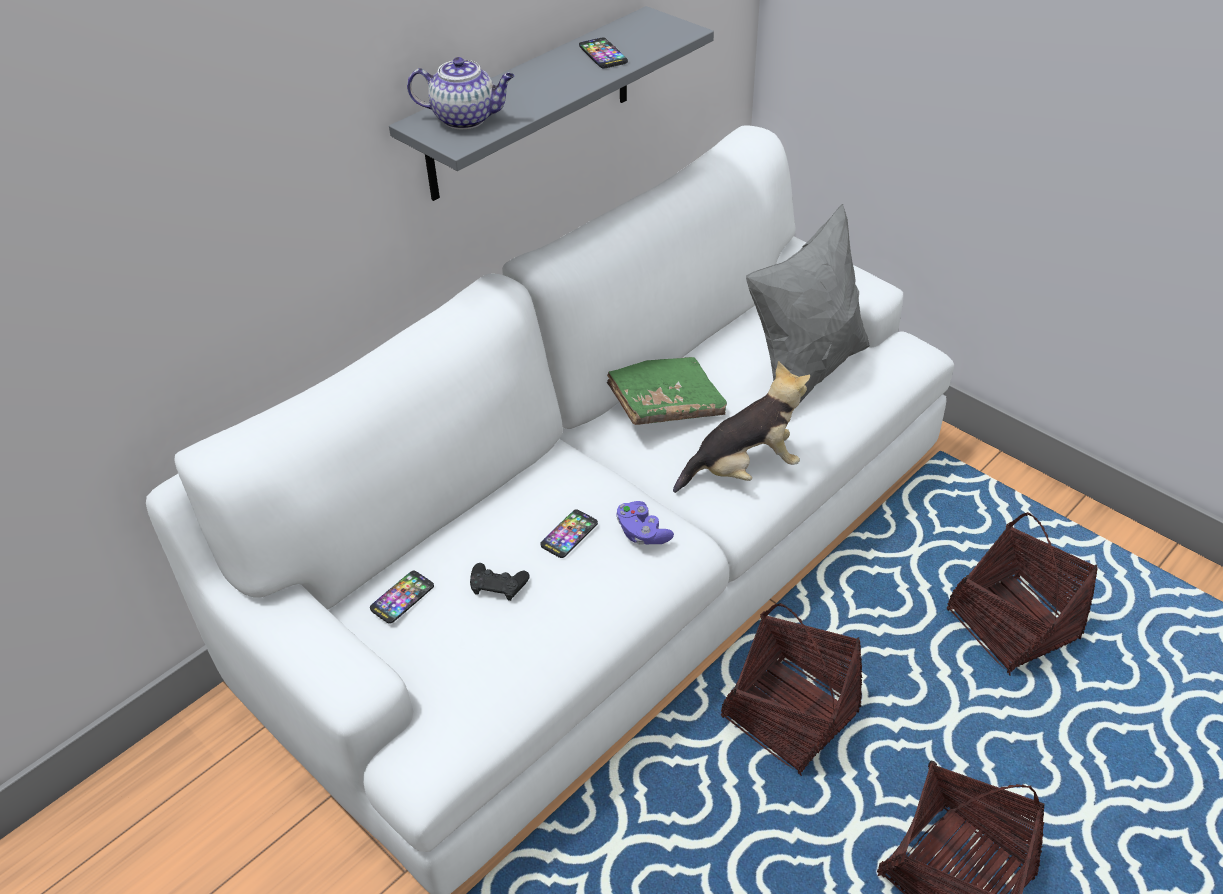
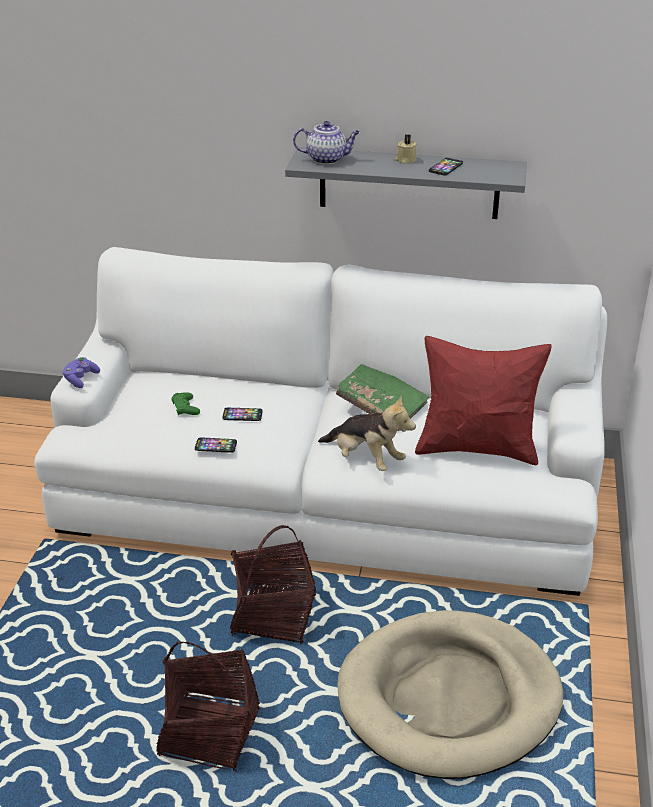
camera: 55 degrees right, 10 degrees down
phone [370,570,434,624] -> phone moved to [195,438,237,453]
teapot [407,57,515,129] -> teapot turned 60 degrees counterclockwise [293,121,360,164]
black game controller [470,563,530,601] -> green game controller [171,392,200,415]
purple game controller [616,501,674,545] -> purple game controller moved to [63,357,100,388]
grey pillow [746,204,870,402] -> red pillow [415,336,552,465]
basket [947,512,1098,676] -> beige dog bed [337,610,563,779]
none -> beige candle [395,134,417,163]

